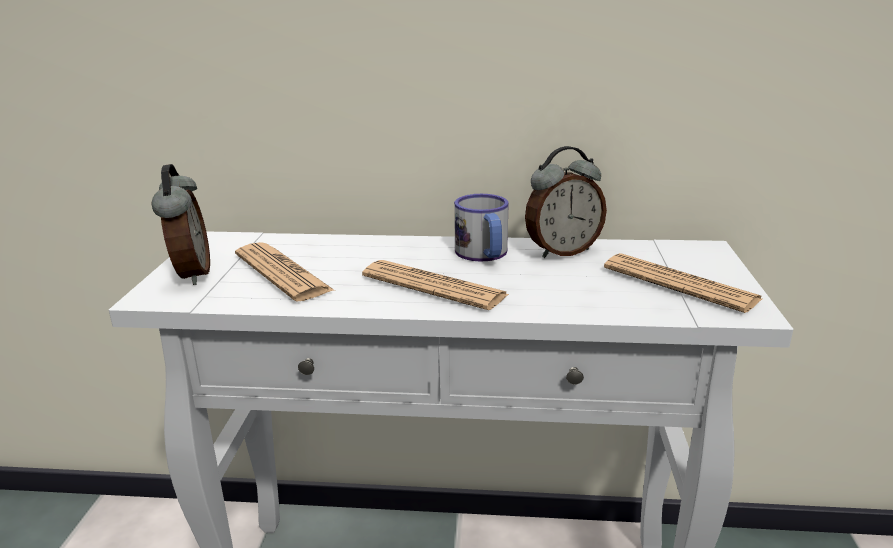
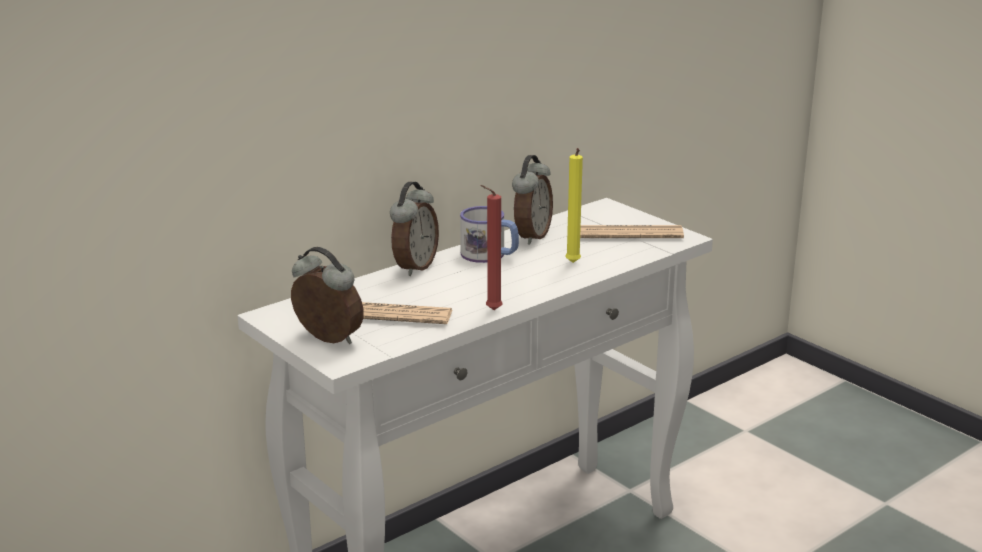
camera: 45 degrees left, 0 degrees up
newspaper [362,260,509,310] -> none
none -> alarm clock [390,182,439,276]
none -> red candle [480,185,502,310]
none -> yellow candle [565,148,583,263]

